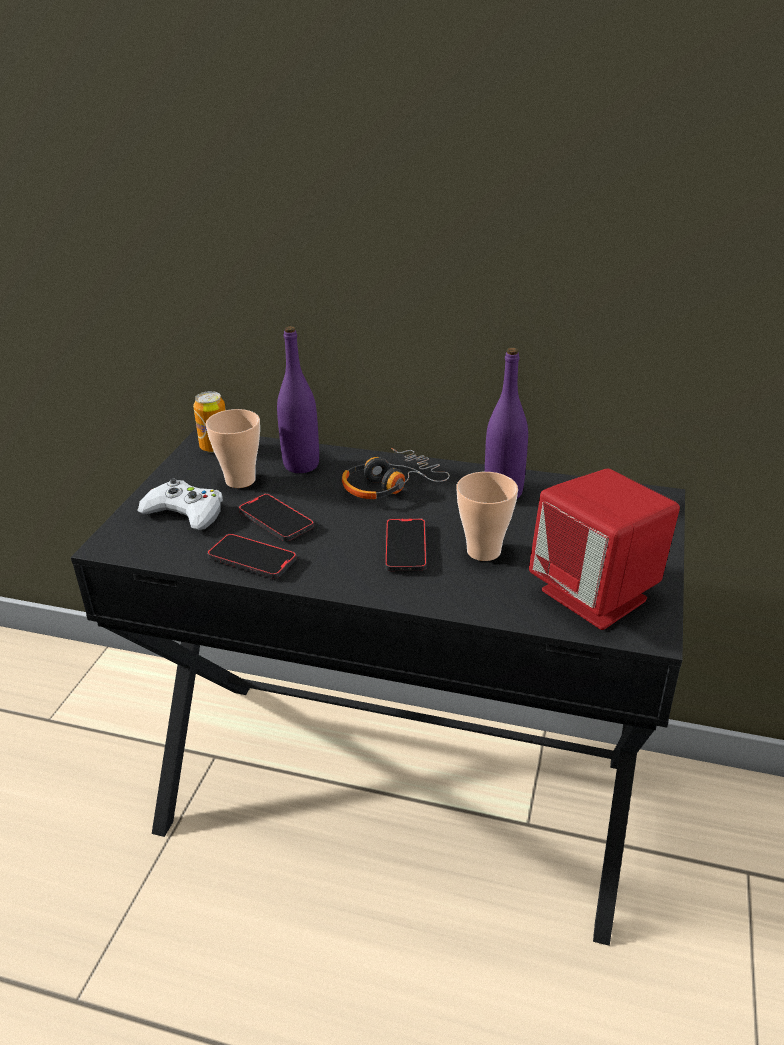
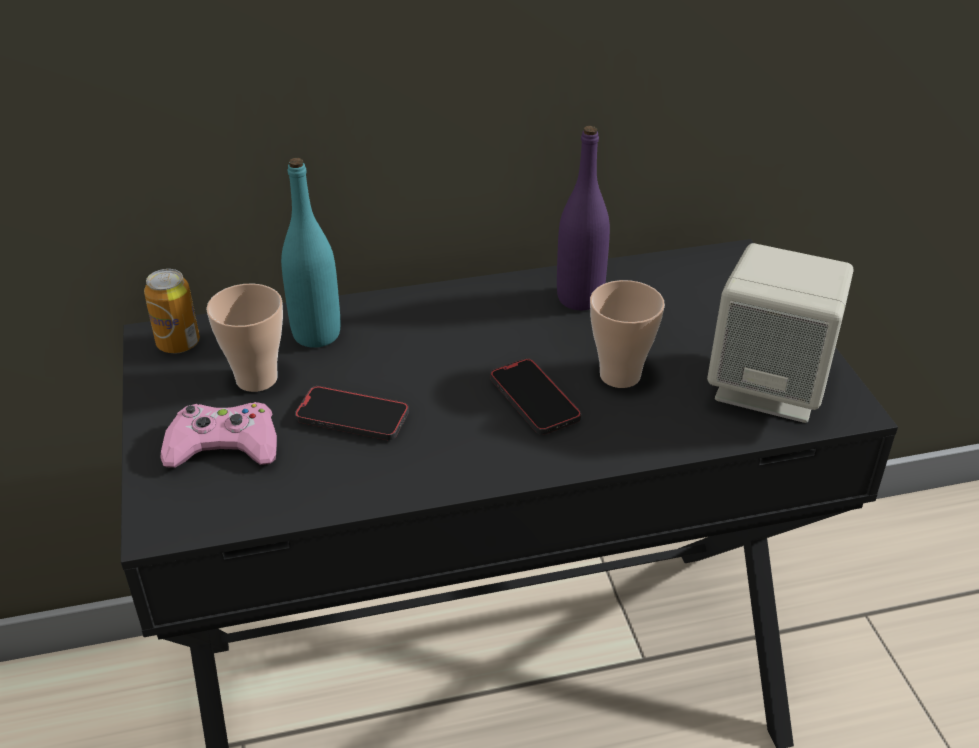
camera: 30 degrees left, 5 degrees up
white game controller [137,479,223,530] -> pink game controller [160,402,277,468]
phone [207,534,297,579] -> none
purple bottle [277,326,319,473] -> turquoise bottle [281,158,340,348]
headphones [342,448,450,499] -> none
red speaker [529,468,680,630] -> beige speaker [707,243,853,423]

